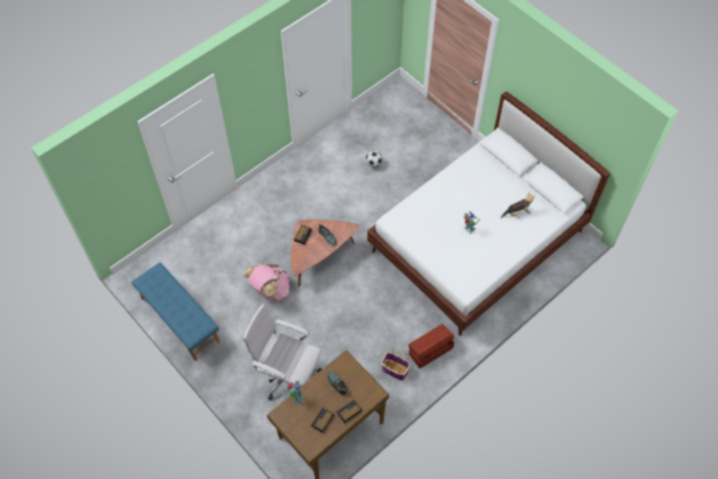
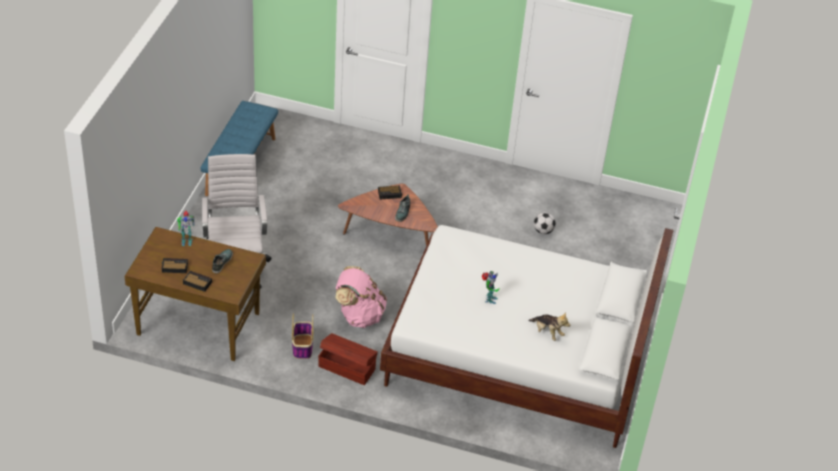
camera: 55 degrees right, 15 degrees down
pink backpack [243,264,290,301] -> pink backpack moved to [336,266,387,328]

